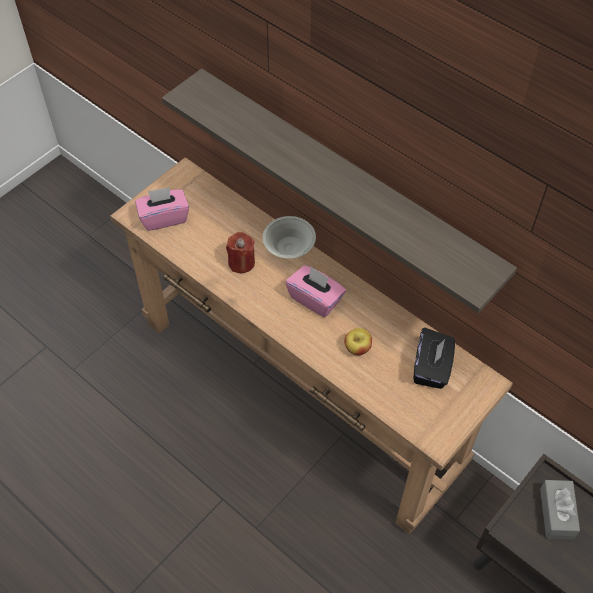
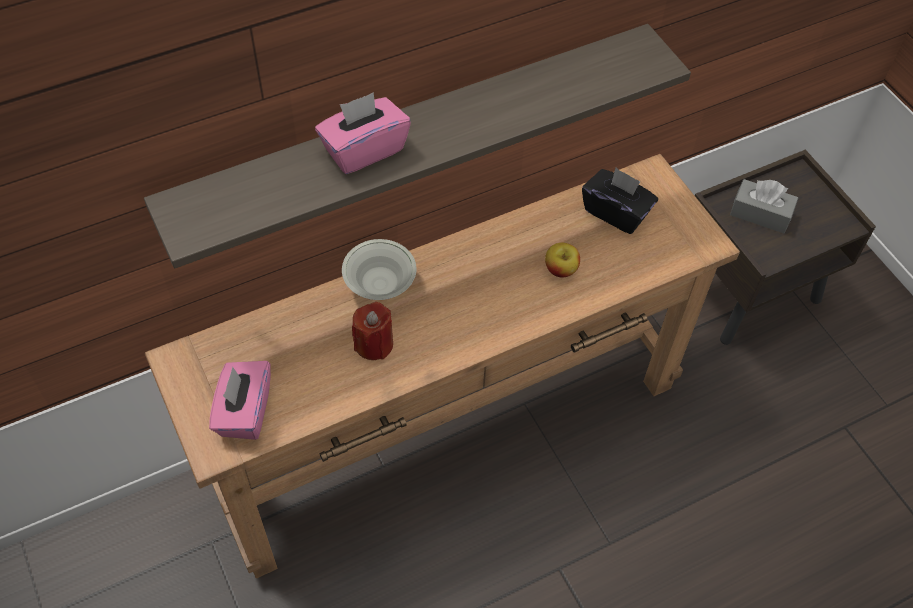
camera: 70 degrees left, 0 degrees up
pink tissue box [286,265,346,317] -> pink tissue box moved to [315,92,411,174]

